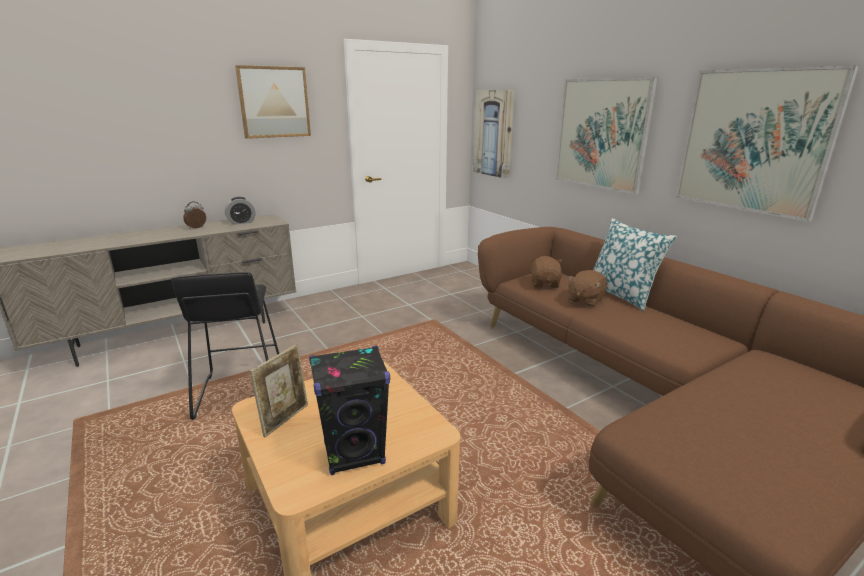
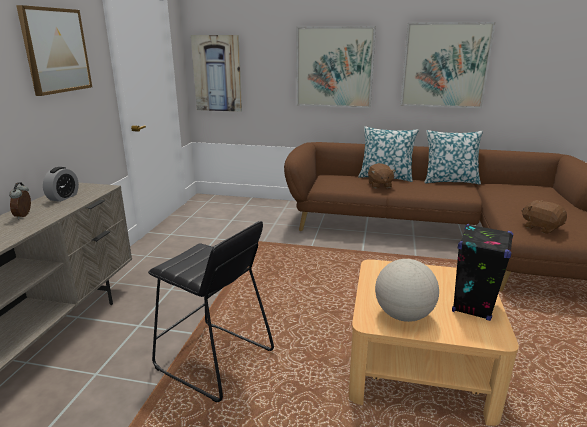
camera: 45 degrees left, 0 degrees up
picture frame [250,344,308,437] -> globe [375,259,439,322]
brown plush toy [530,256,562,288] -> brown plush toy moved to [522,200,567,234]
none -> pillow [424,130,483,185]

